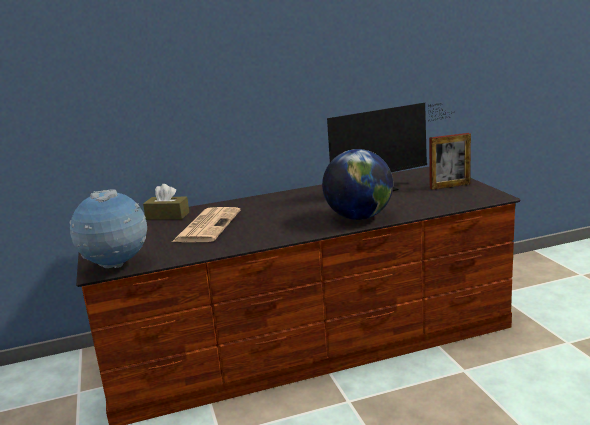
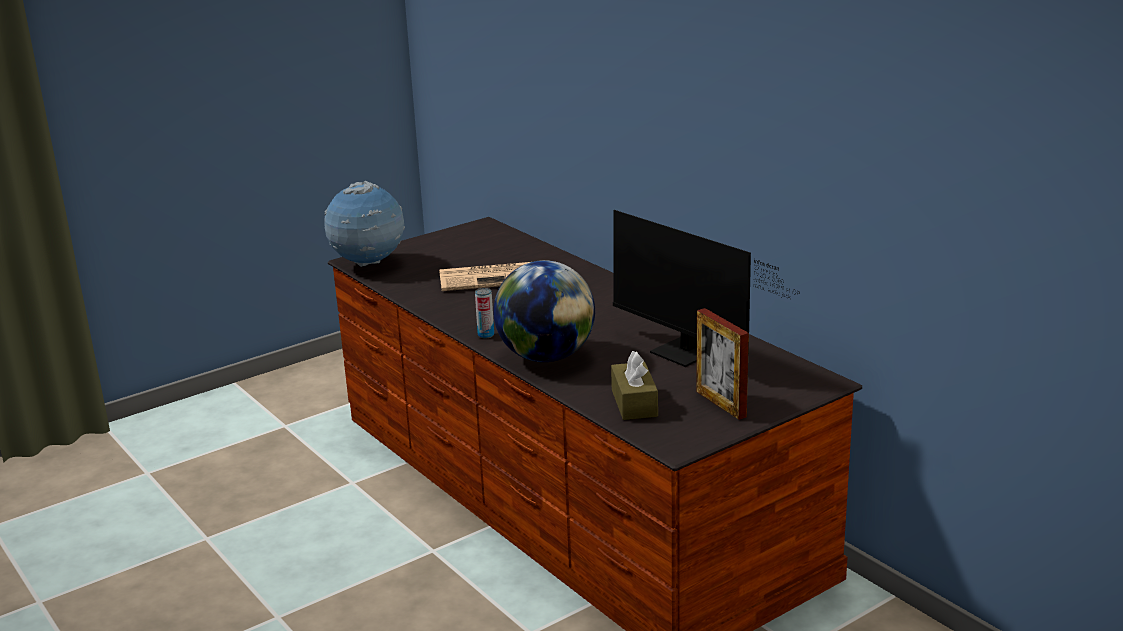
camera: 70 degrees right, 5 degrees up
brown tissue box [143,184,189,220] -> brown tissue box moved to [611,351,658,420]
none -> can [475,288,494,339]

